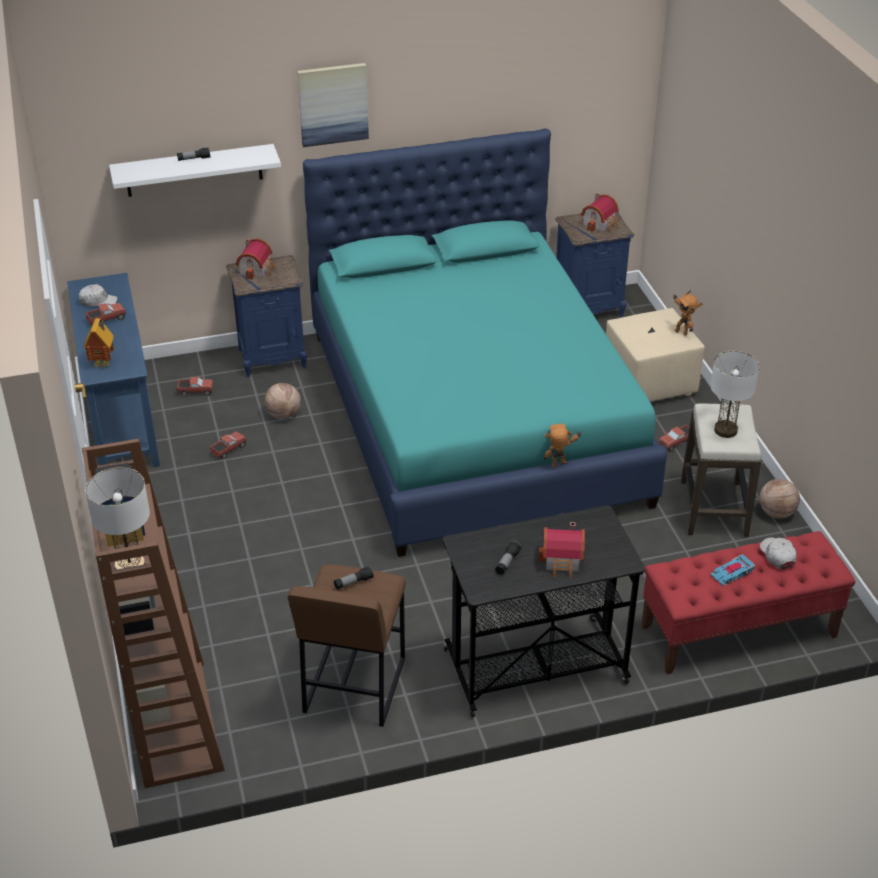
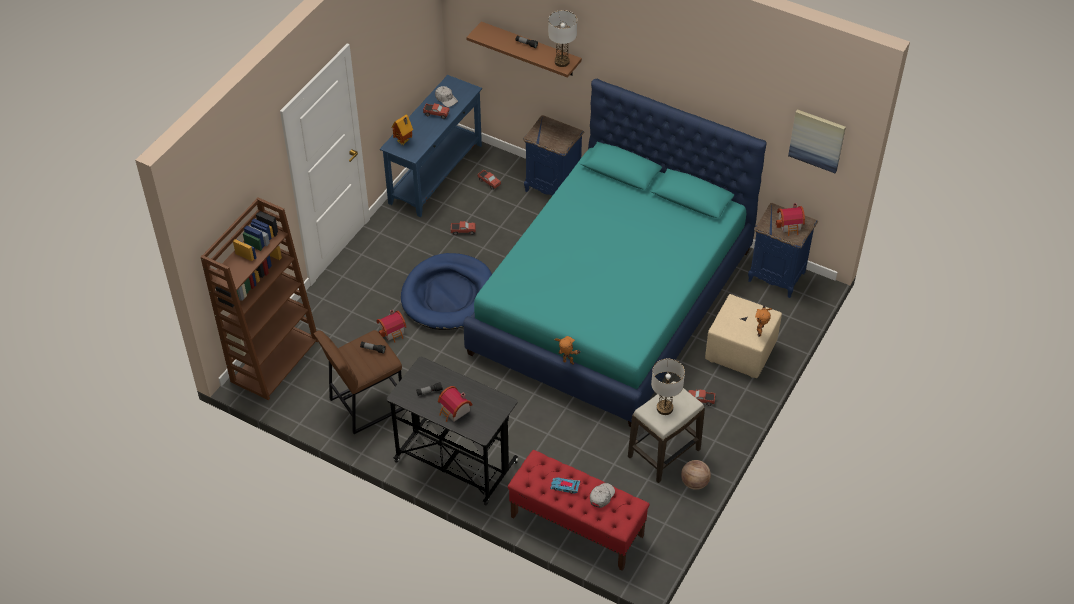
camera: 45 degrees right, 10 degrees up
table lamp [85,467,150,570] -> table lamp moved to [548,10,577,67]
white shelf [109,144,281,197] -> brown shelf [466,21,582,78]
toy house [236,239,275,280] -> toy house moved to [376,309,406,343]
basketball [264,383,301,419] -> none
picture [297,63,369,147] -> picture moved to [788,109,846,173]
none -> blue dog bed [401,253,492,330]

